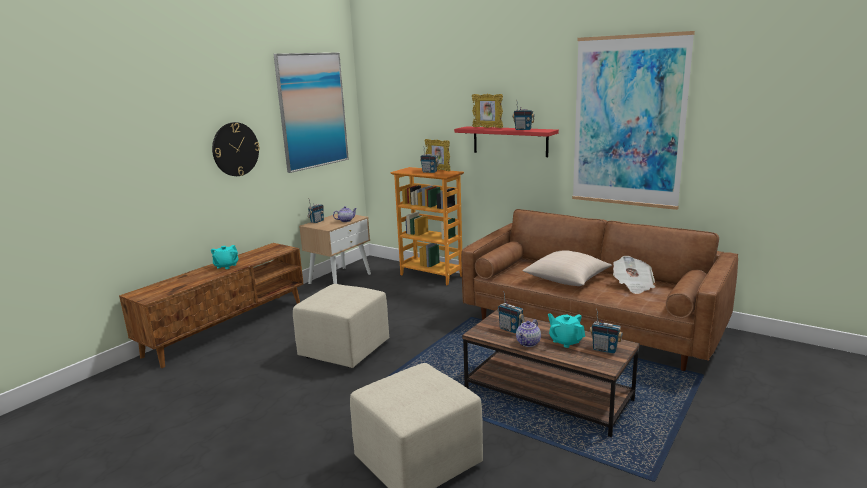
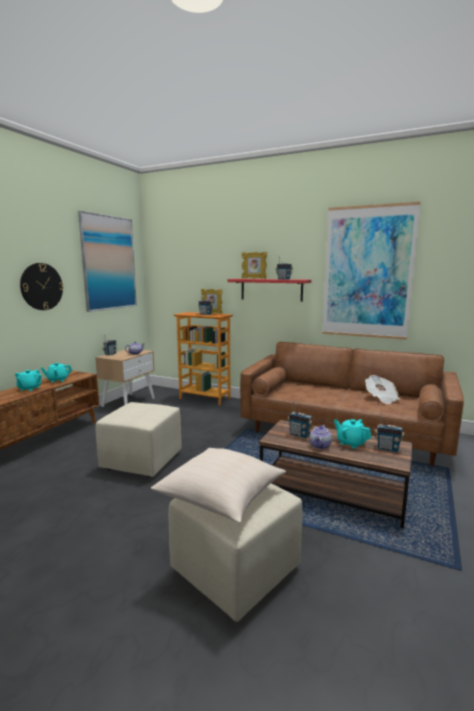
camera: 10 degrees left, 5 degrees down
beige pillow [522,250,612,286] -> beige pillow moved to [151,448,286,523]
none -> turquoise teapot [41,363,72,382]

